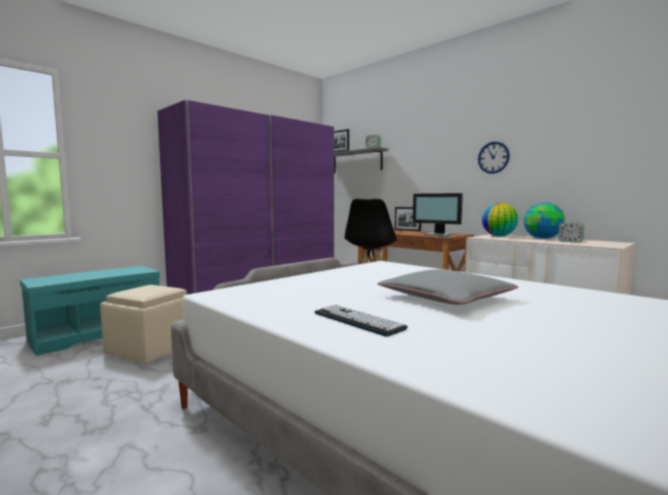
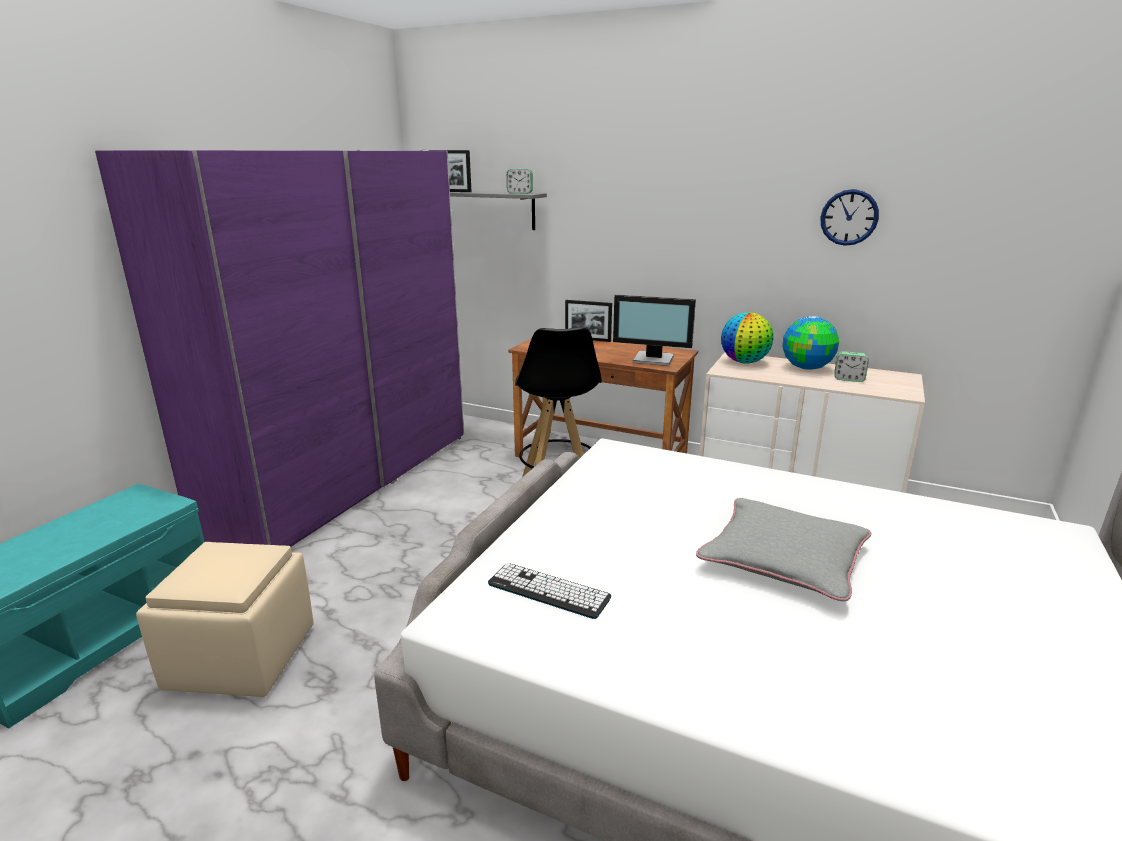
camera: 20 degrees left, 15 degrees up
keyboard [315,305,408,337] -> keyboard moved to [488,563,611,619]
wall clock [478,141,510,174] -> wall clock moved to [821,189,879,246]

